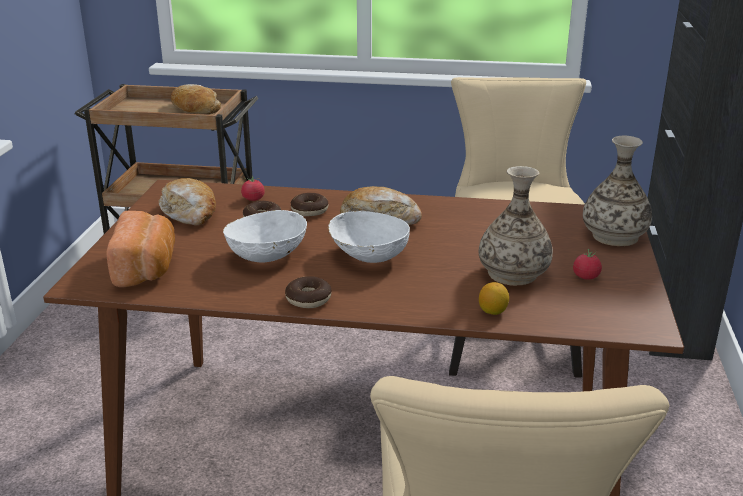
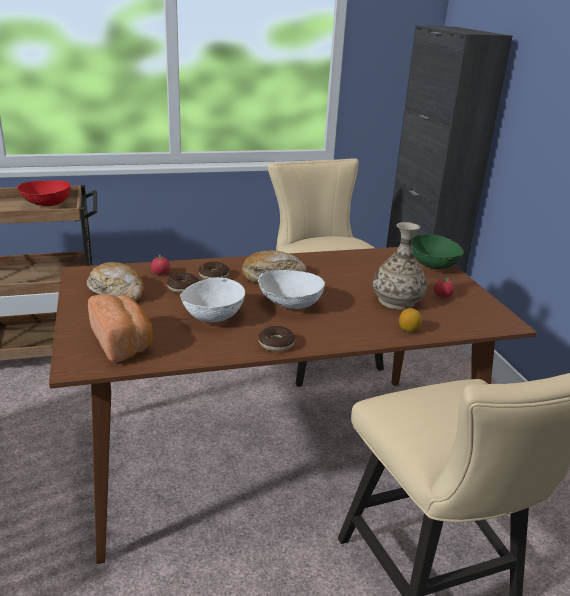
camera: 25 degrees left, 0 degrees up
bread [171,84,221,114] -> red bowl [18,181,71,206]
vase [583,136,652,246] -> green bowl [412,234,464,269]

